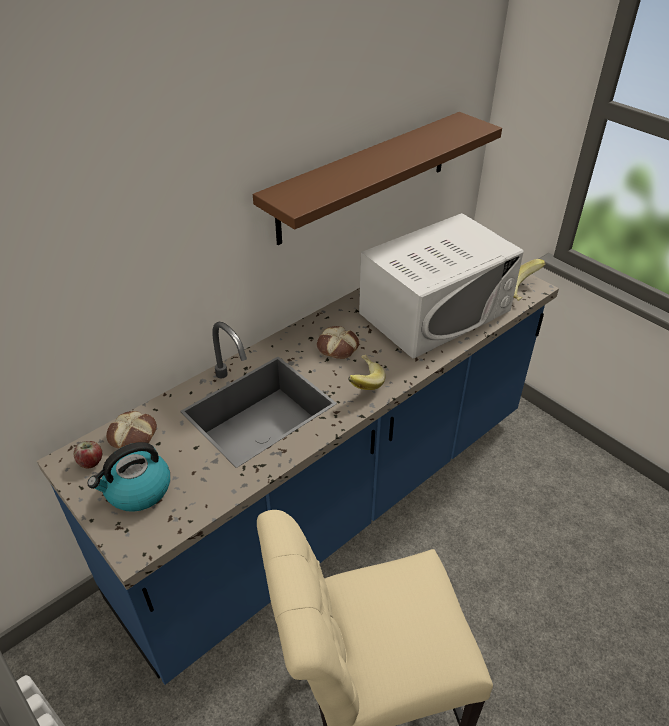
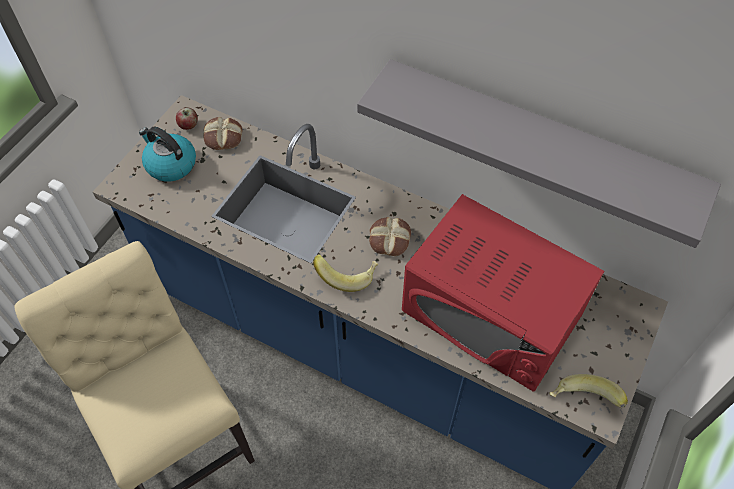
camera: 70 degrees right, 15 degrees up
brown shelf [253,112,502,245] -> grey shelf [357,59,721,248]
white microwave [359,213,523,359] -> red microwave [402,194,604,392]

